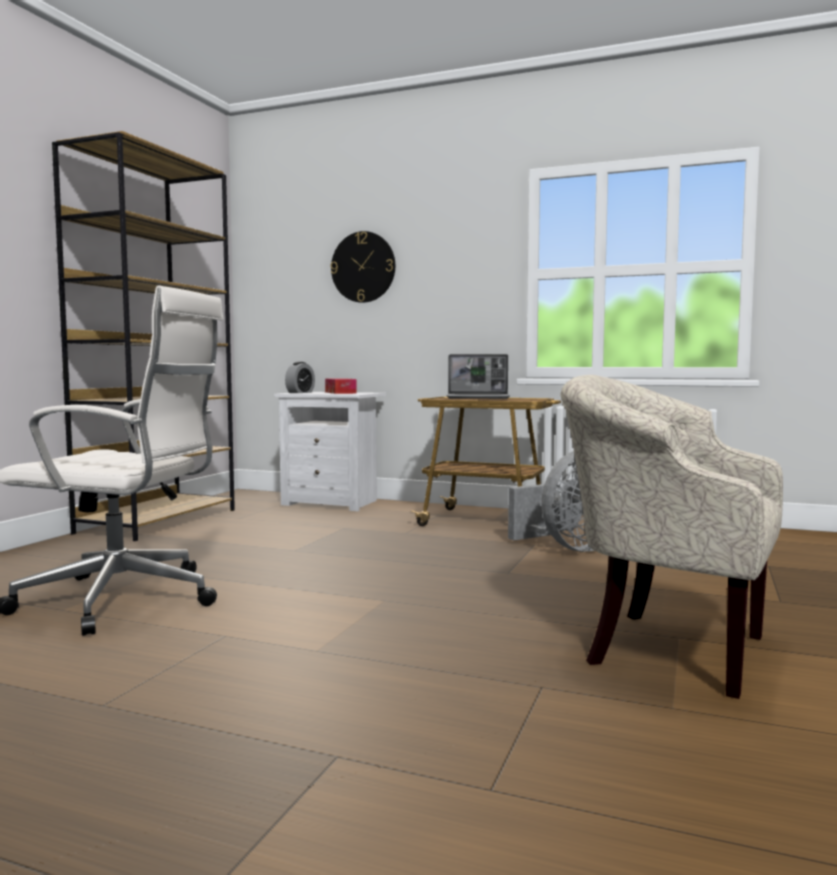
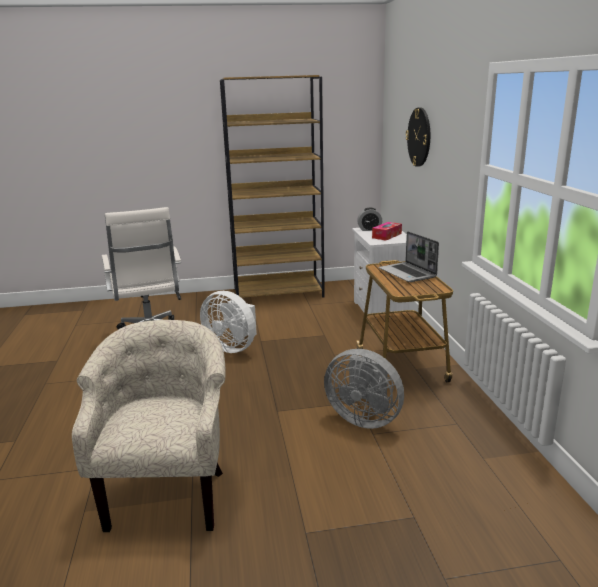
camera: 60 degrees right, 15 degrees up
none -> white fan [200,291,257,353]

